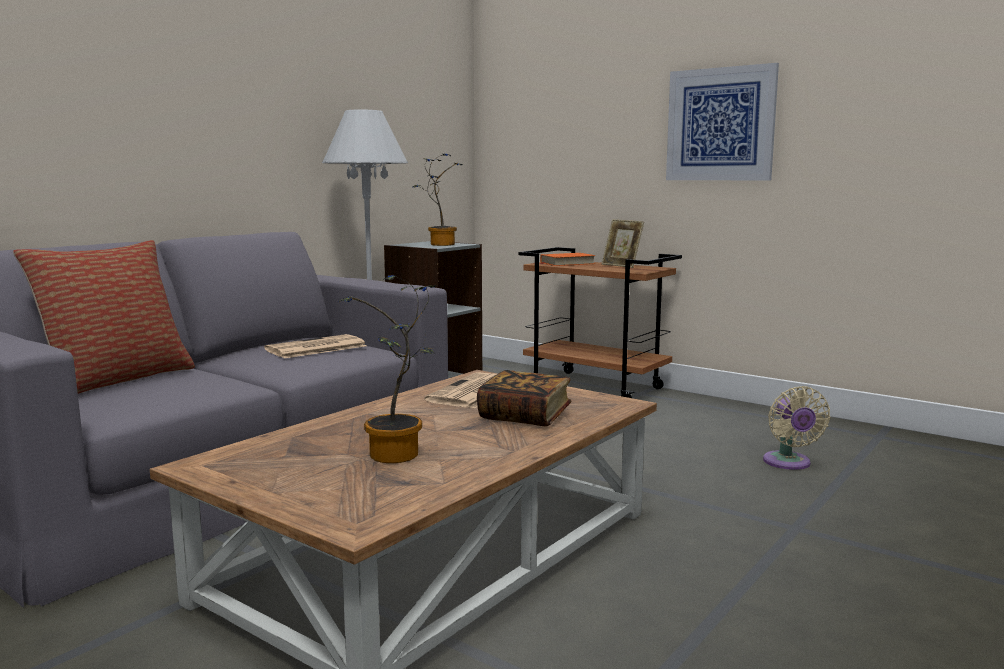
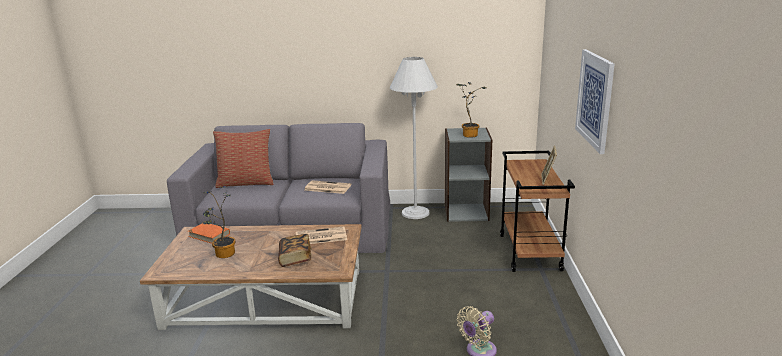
camera: 55 degrees right, 10 degrees up
orange book [540,253,596,266] -> orange book moved to [188,223,230,244]

